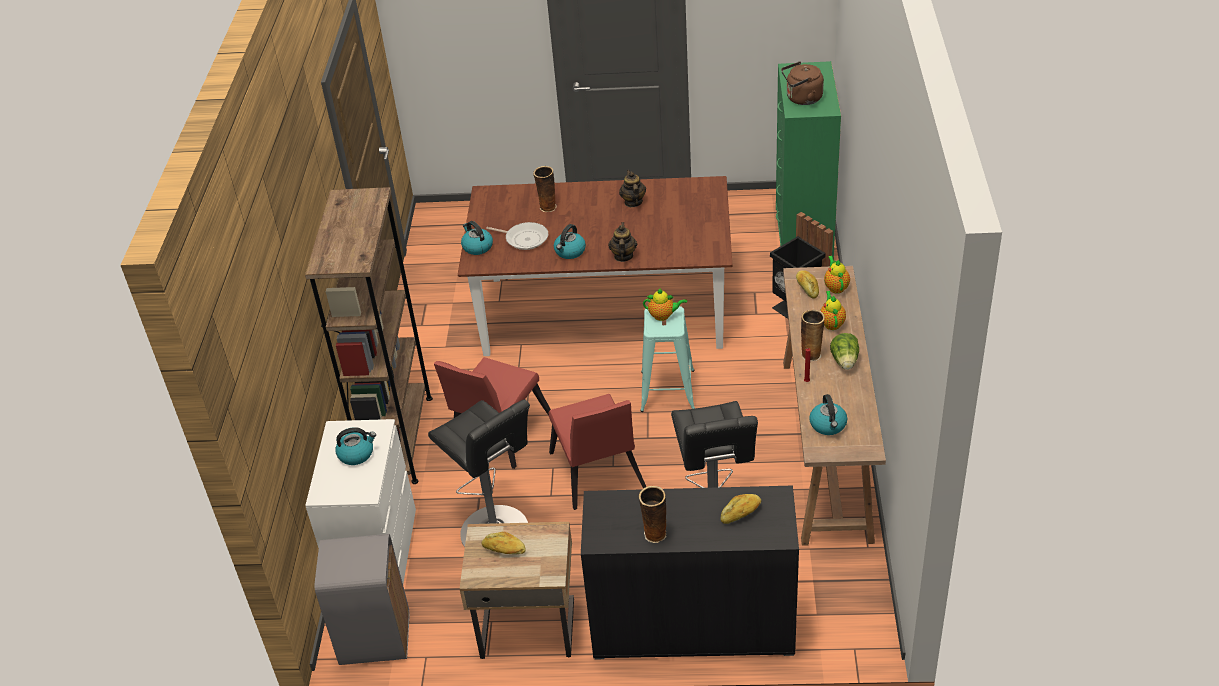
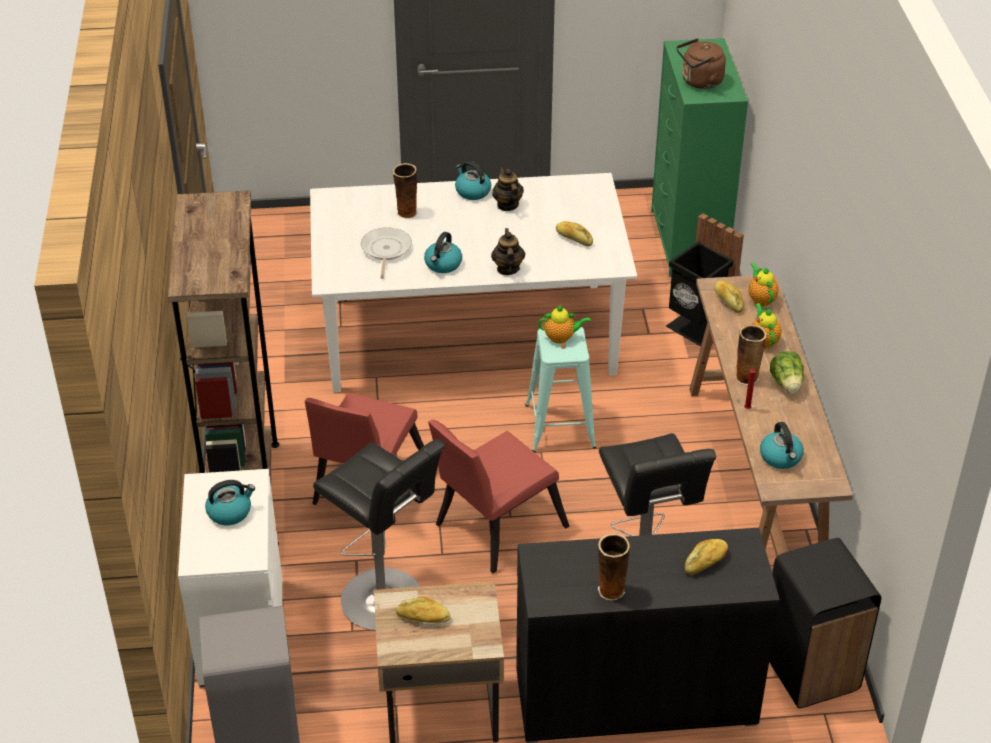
camera: 10 degrees left, 0 degrees up
brown dining table [458,176,732,356] -> white dining table [310,173,637,392]
kettle [461,221,493,255] -> kettle moved to [455,161,491,200]
frying pan [486,222,548,250] -> frying pan turned 105 degrees counterclockwise [361,227,412,279]
red chair [548,394,646,510] -> red chair turned 75 degrees clockwise [428,419,569,574]
none -> bread [556,221,593,246]
none -> black trash can [769,538,881,708]

